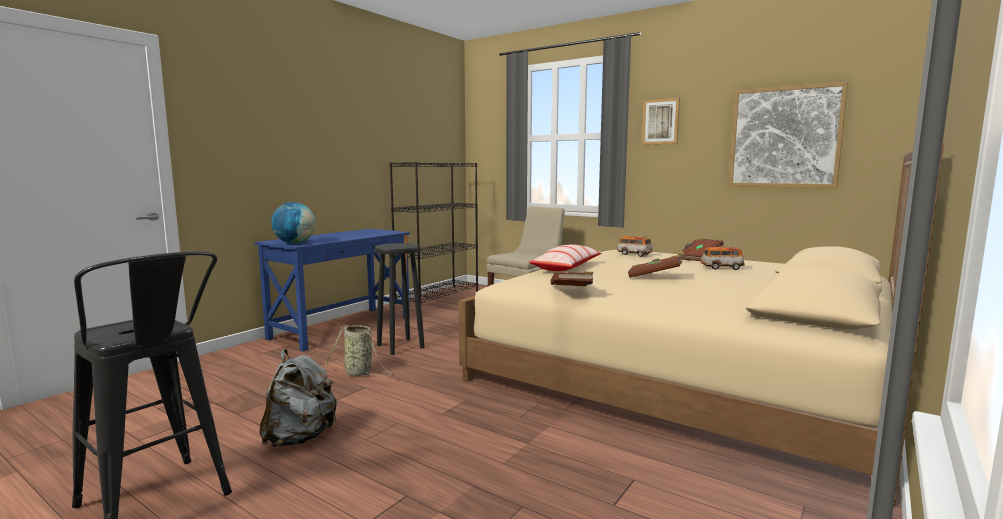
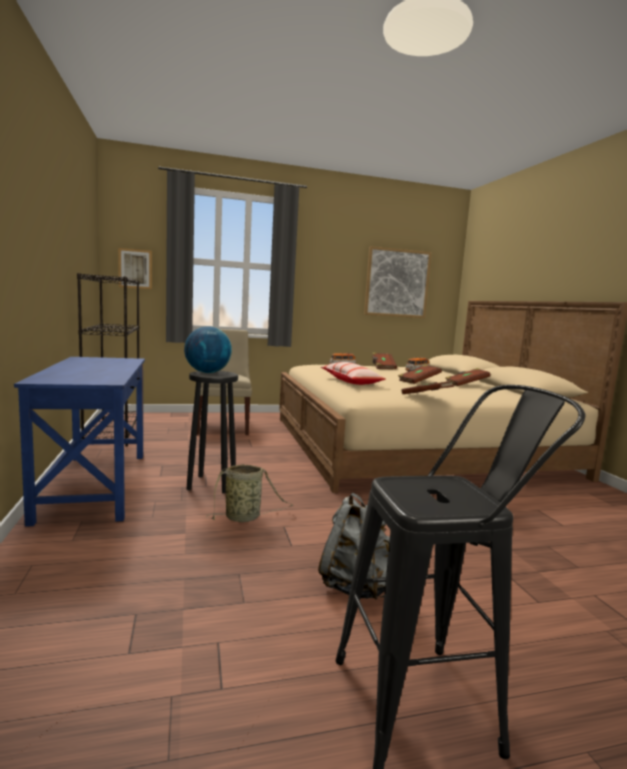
camera: 50 degrees left, 0 degrees up
globe [271,202,316,244] -> globe moved to [184,326,232,373]
picture [642,98,680,145] -> picture moved to [118,248,152,289]
none -> brown book [445,368,491,386]

